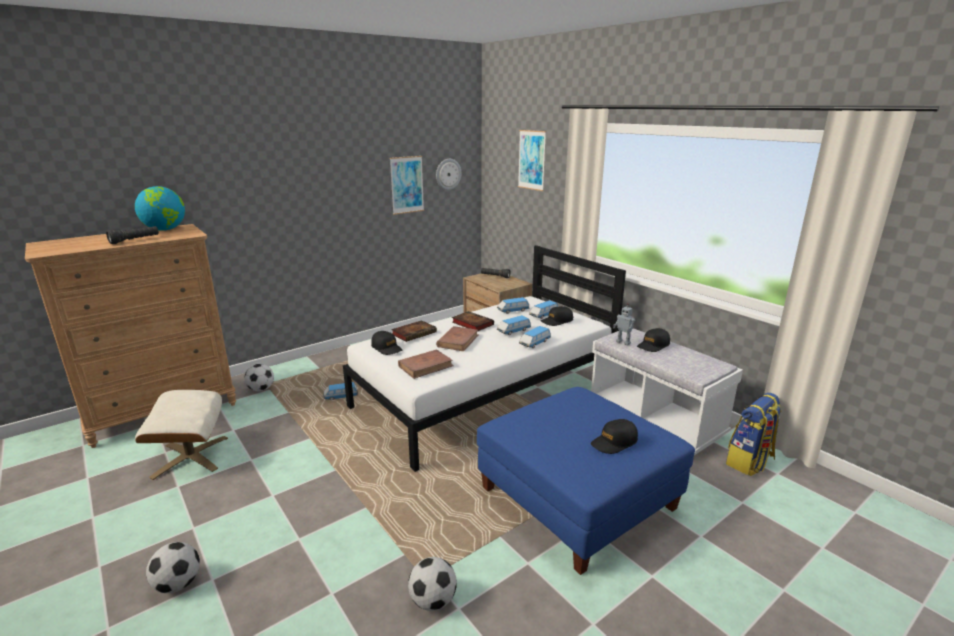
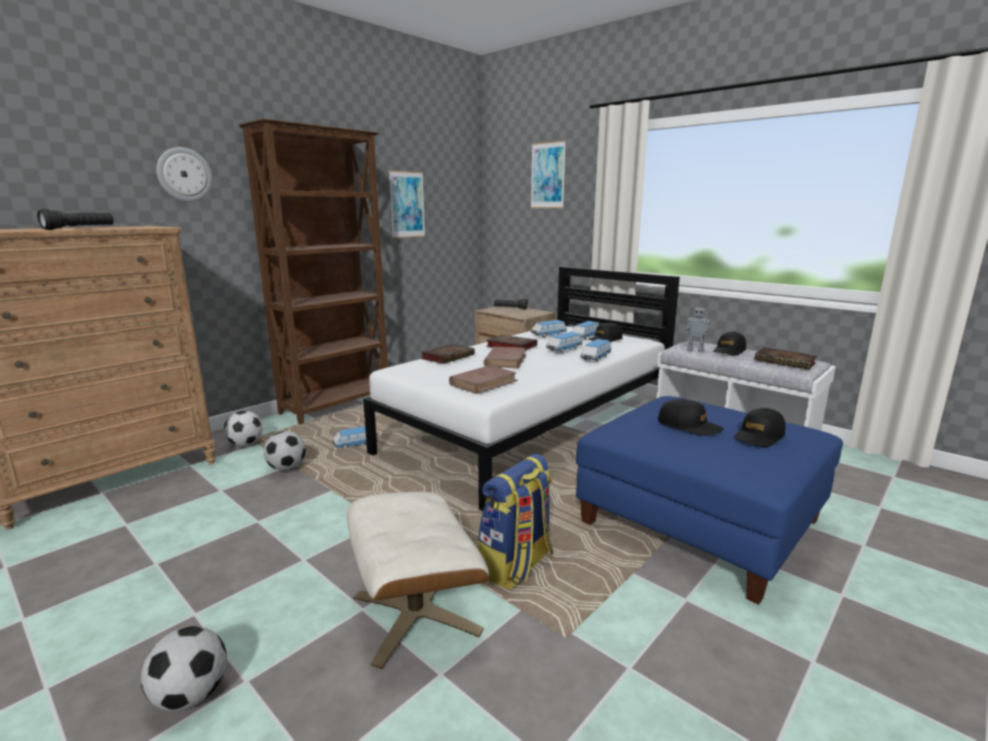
camera: 10 degrees left, 5 degrees down
globe [135,186,185,231] -> none
beige ottoman [135,390,228,480] -> beige ottoman moved to [347,492,489,669]
black cap [371,331,402,355] -> black cap moved to [658,399,724,436]
football [408,557,457,611] -> football moved to [264,431,306,471]
wall clock [436,159,461,190] -> wall clock moved to [156,147,213,202]
backpack [726,393,781,476] -> backpack moved to [478,454,553,590]
none -> brown bookcase [238,119,388,424]
none -> book [754,347,817,370]

